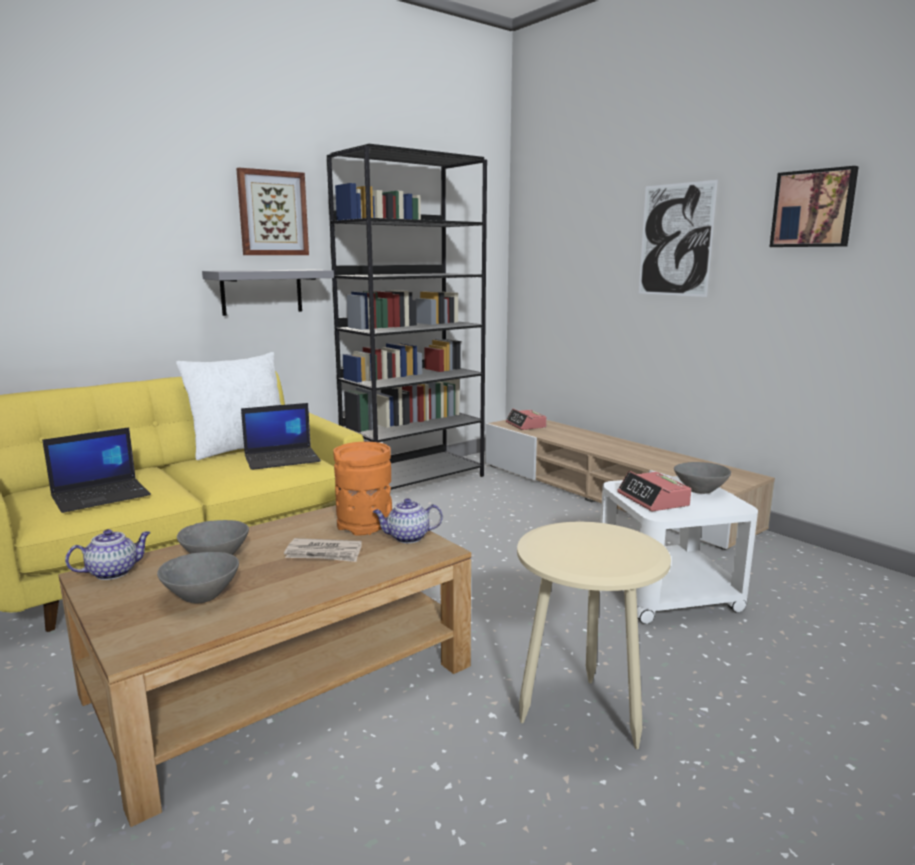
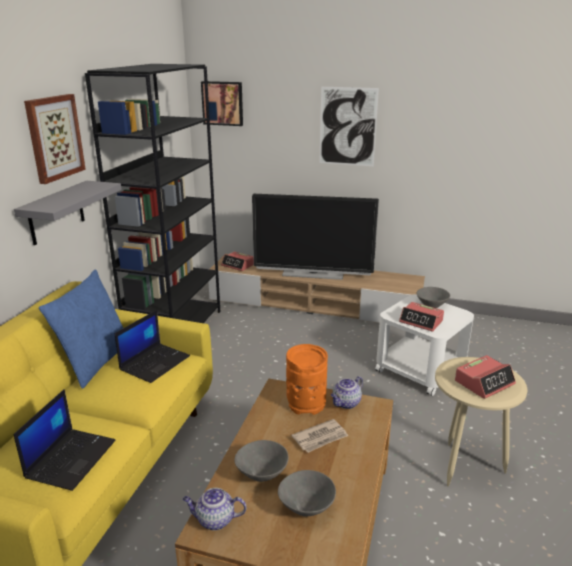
camera: 35 degrees left, 10 degrees up
teapot [65,529,151,580] -> teapot turned 105 degrees counterclockwise [183,488,246,531]
white pillow [176,352,281,460] -> blue pillow [39,269,123,389]
picture [770,166,859,247] -> picture moved to [201,81,243,126]
none -> television [252,194,379,280]
none -> alarm clock [455,355,516,399]

